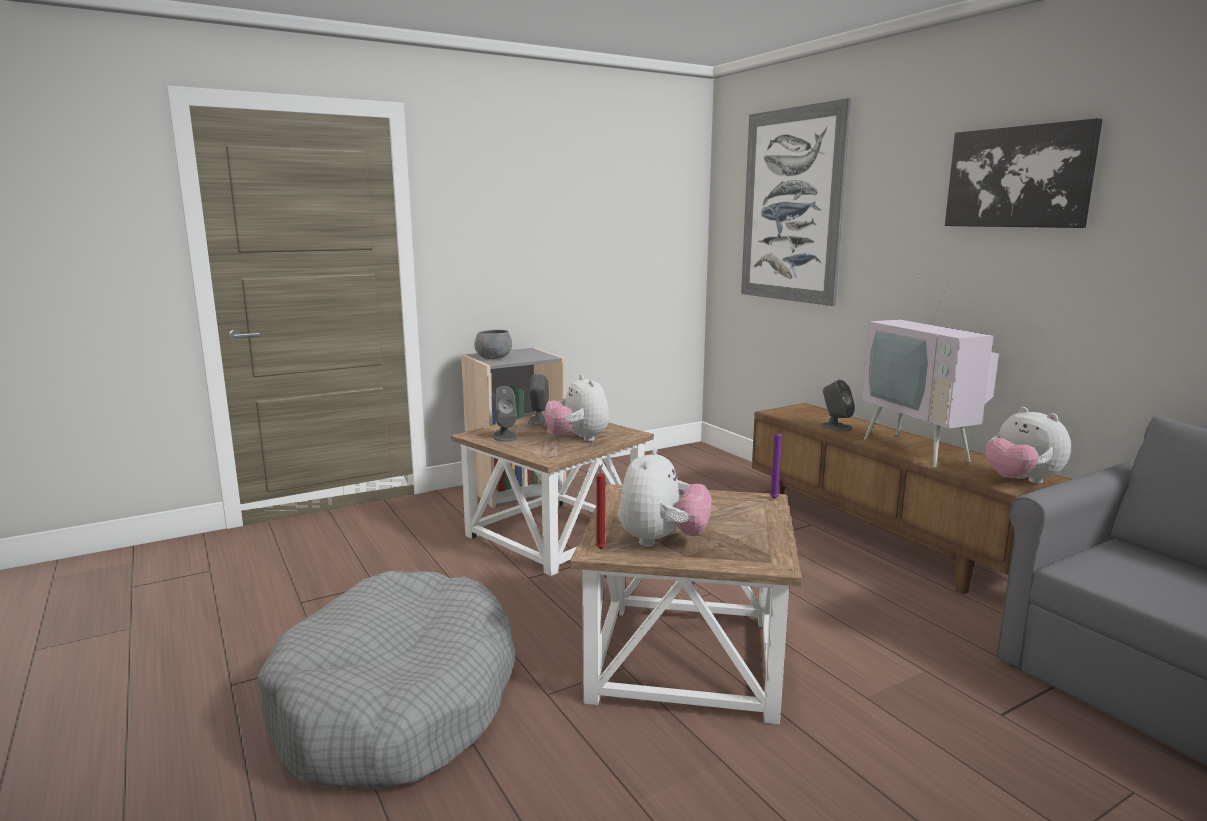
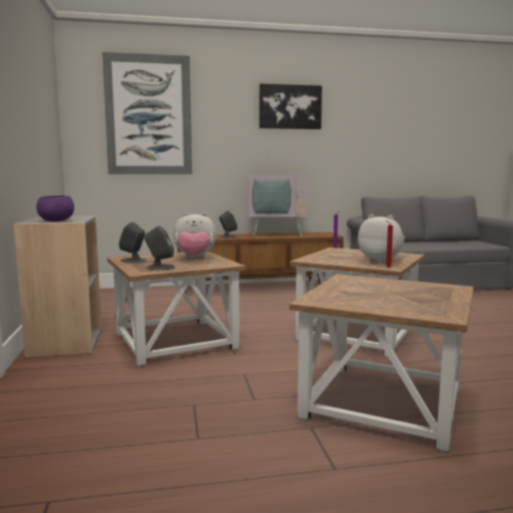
camera: 70 degrees left, 5 degrees down
grey dog bed [257,570,516,790] -> brown side table [289,274,474,452]
grey bowl [474,330,512,359] -> purple bowl [36,196,74,222]
plush toy [985,407,1071,484] -> none

